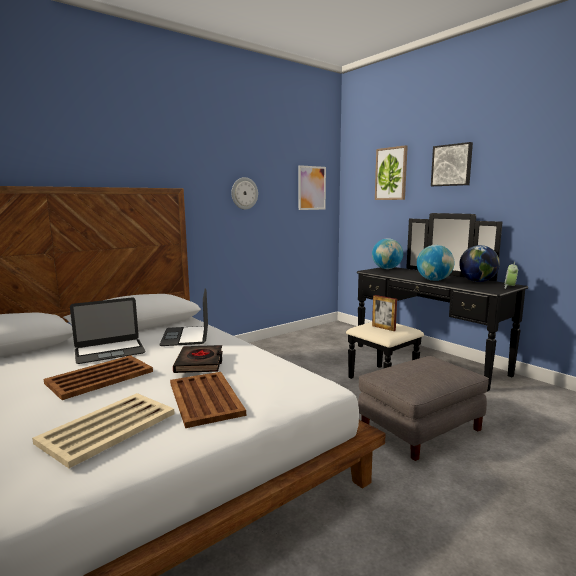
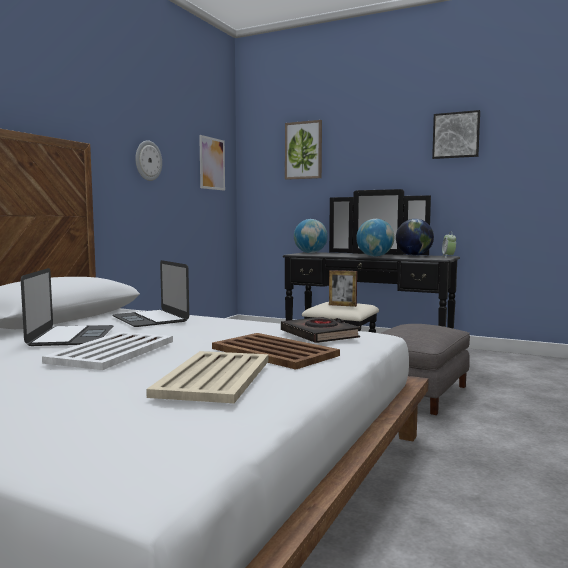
camera: 25 degrees left, 5 degrees down
brown tray [43,355,153,400] -> white tray [42,332,173,370]
laptop [70,297,146,364] -> laptop turned 45 degrees counterclockwise [21,268,113,346]
black book [173,345,223,373] -> black book moved to [281,317,361,343]
picture [431,142,473,186] -> picture moved to [432,110,480,159]

